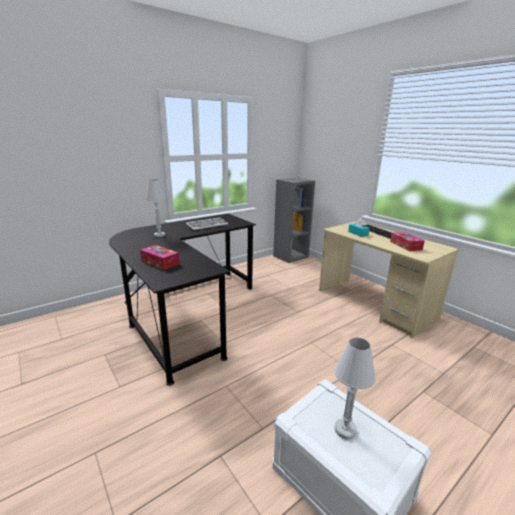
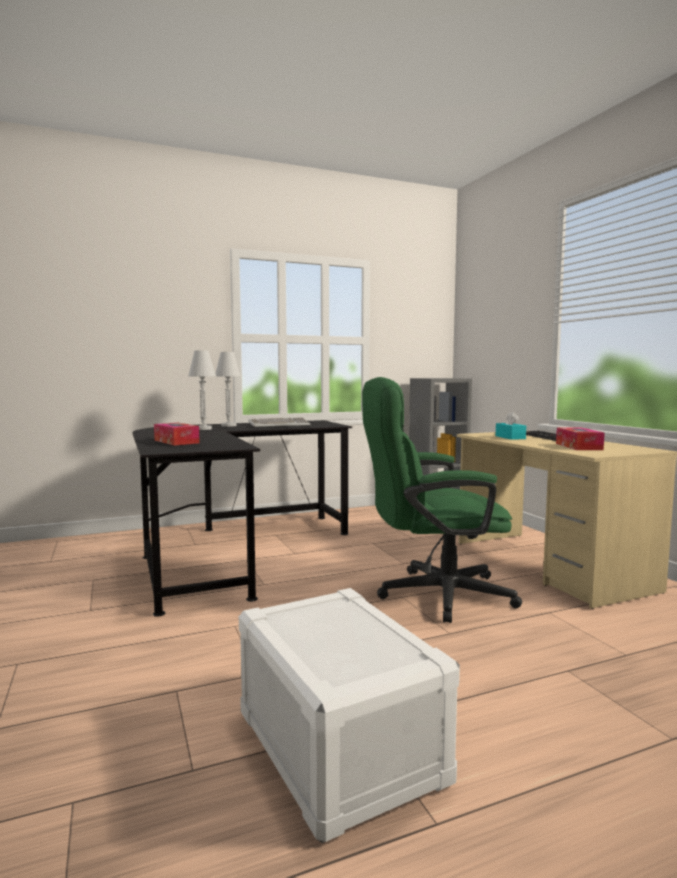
camera: 15 degrees right, 15 degrees down
white table lamp [334,337,375,440] -> white table lamp moved to [215,352,241,427]
none -> green office chair [362,377,522,623]

